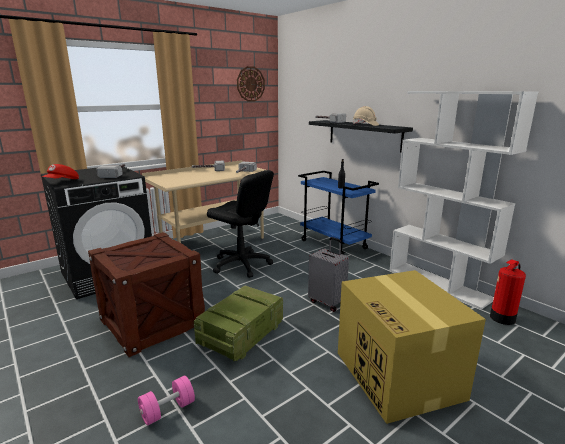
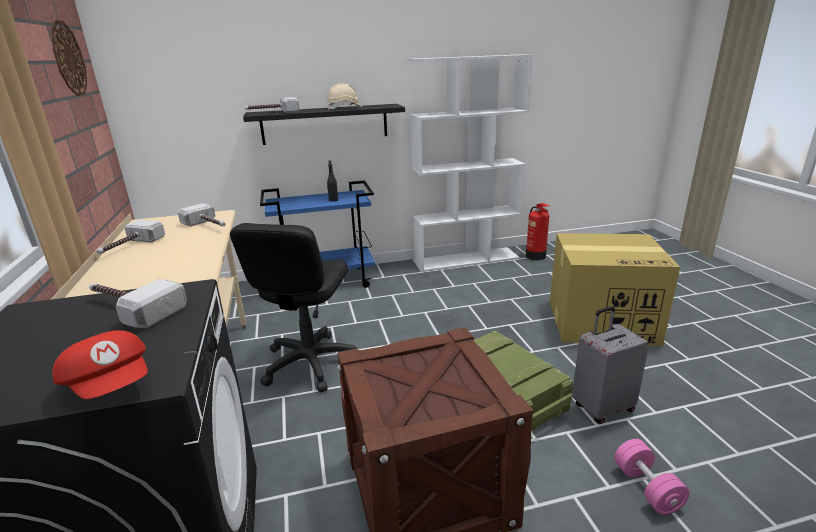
camera: 65 degrees left, 5 degrees up
black office chair [207,170,274,278] -> black office chair turned 135 degrees clockwise [230,223,360,393]
grey suitcase [308,237,349,312] -> grey suitcase moved to [572,306,649,424]

